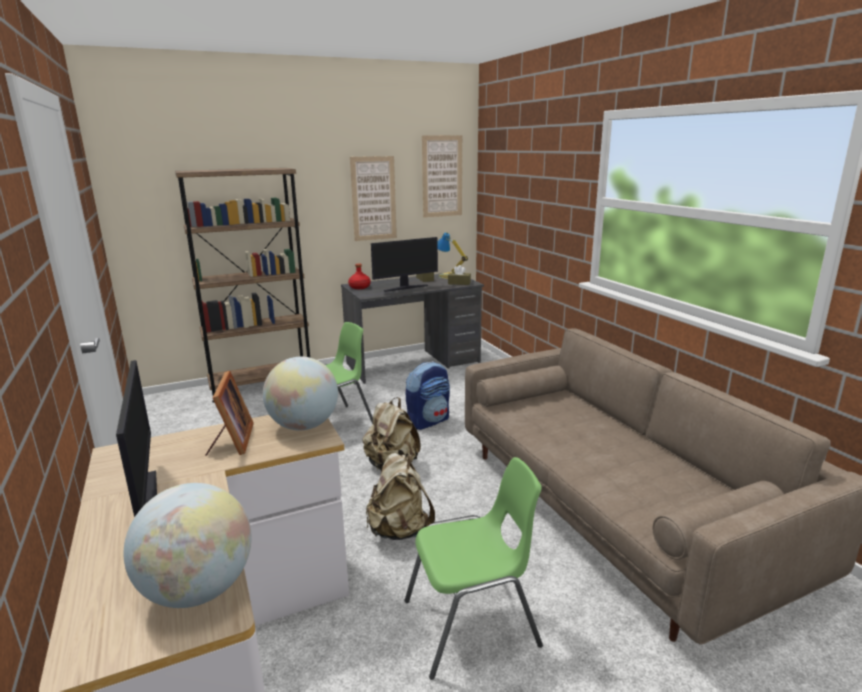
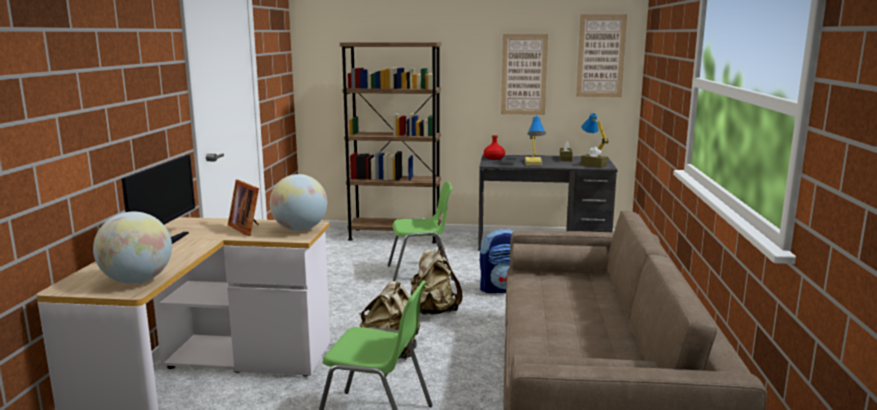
camera: 30 degrees right, 5 degrees down
picture frame [205,371,254,456] -> picture frame turned 120 degrees clockwise [228,180,259,236]
monitor [371,237,438,292] -> table lamp [525,115,546,165]

